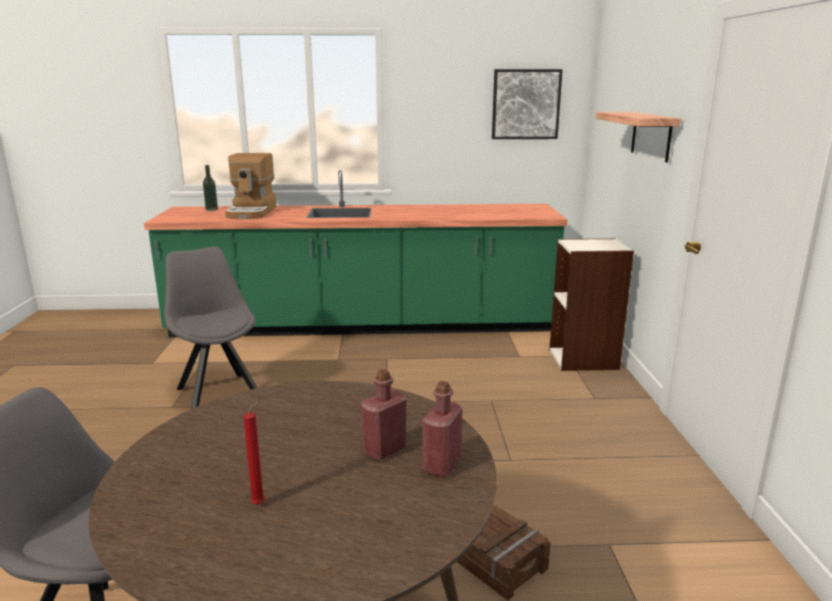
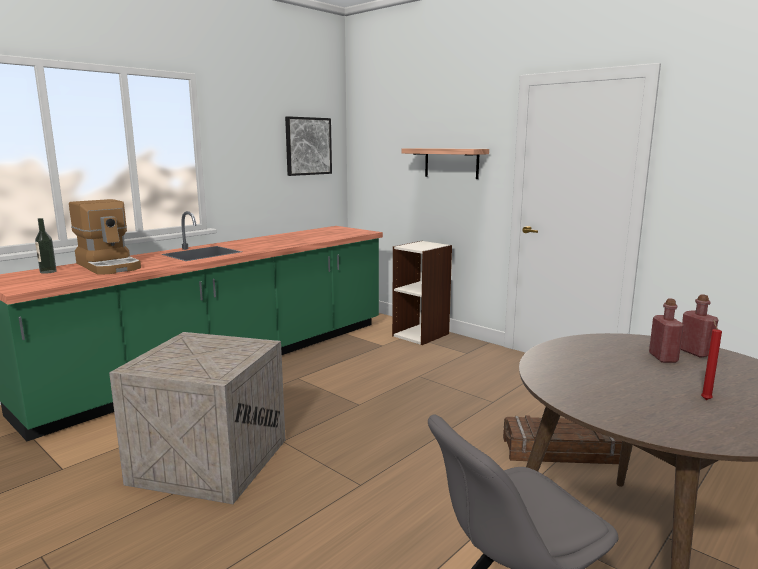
camera: 45 degrees left, 5 degrees down
grey chair [164,246,258,409] -> crate [109,332,285,504]

